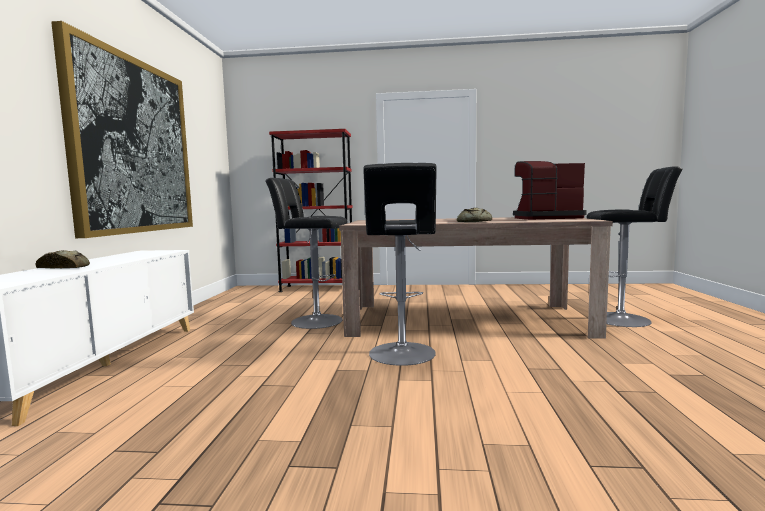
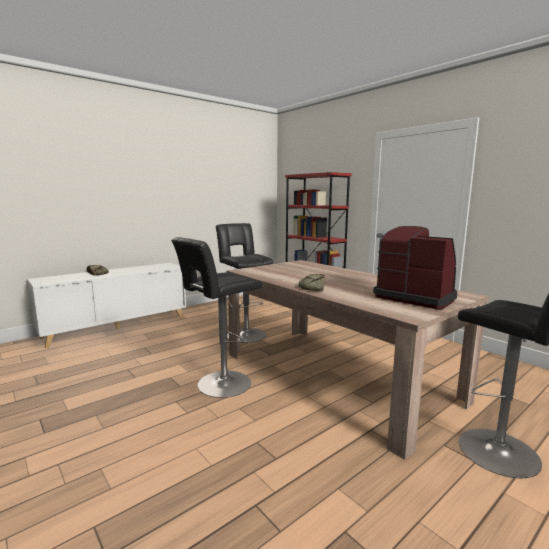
camera: 45 degrees right, 5 degrees up
picture [51,21,193,238] -> none

